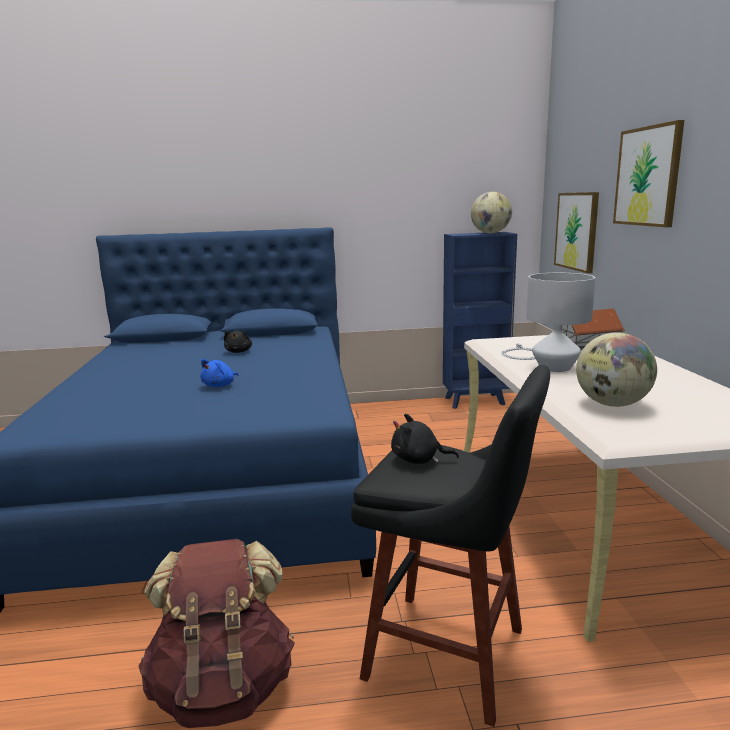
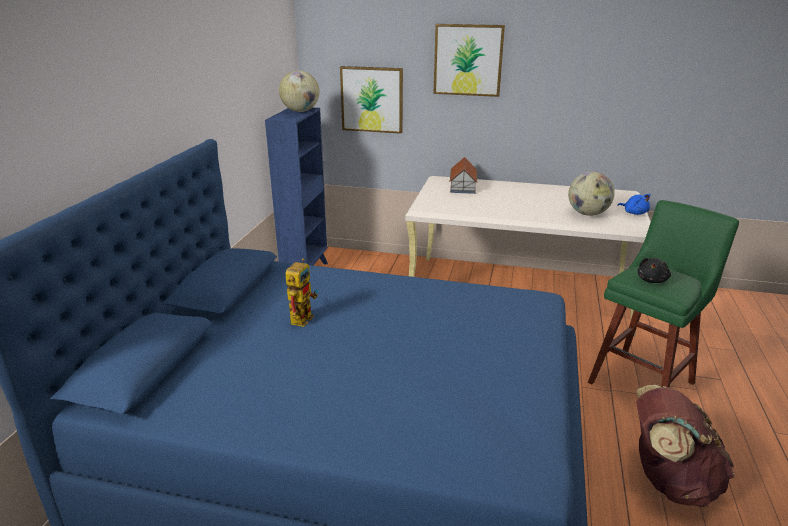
camera: 70 degrees left, 10 degrees up
blue plush toy [200,359,238,387] -> blue plush toy moved to [617,194,650,215]
black plush toy [224,330,252,353] -> toy robot [286,258,318,327]
black stool [351,365,550,727] -> green stool [588,200,739,388]
white table lamp [501,273,595,372] -> none

